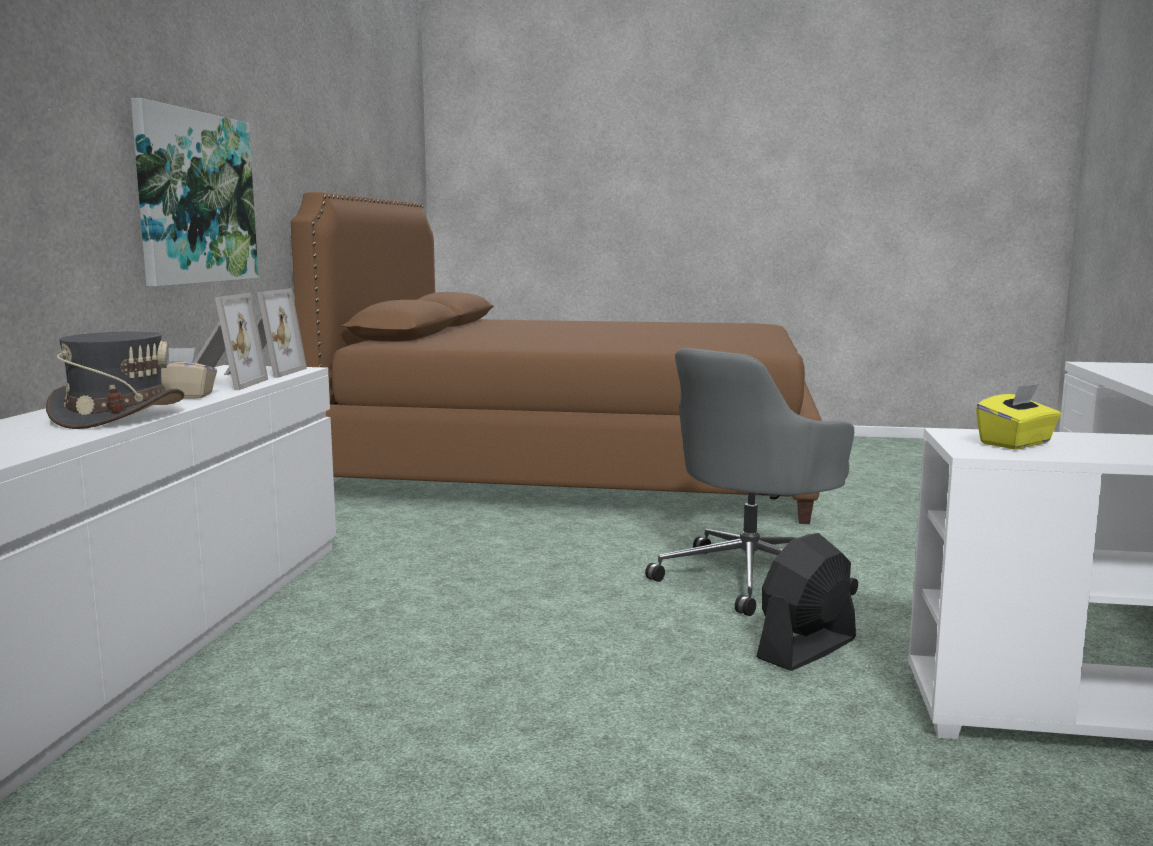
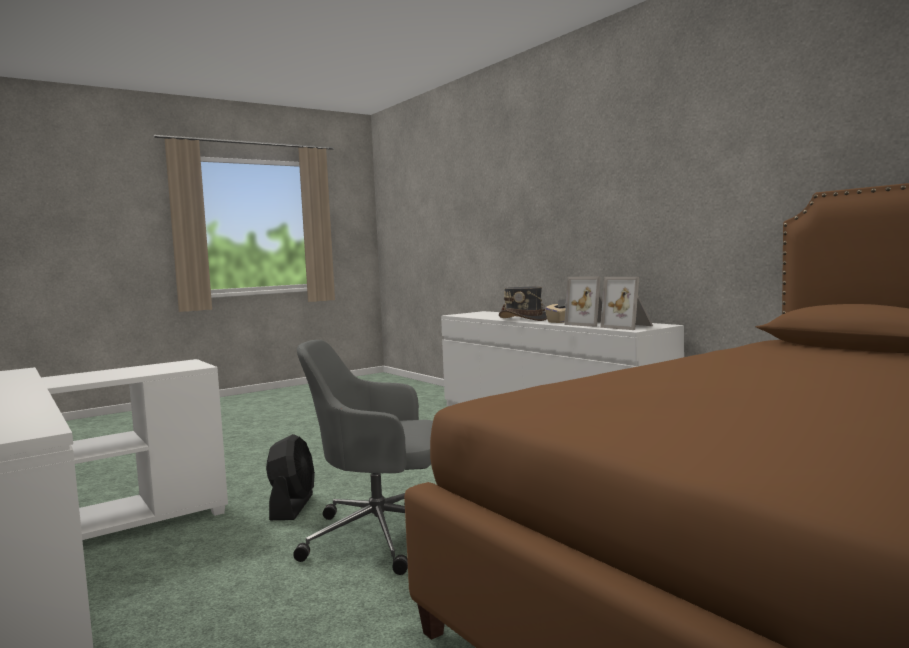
camera: 135 degrees right, 5 degrees down
picture [131,98,259,287] -> none
grey office chair [645,348,858,616] -> grey office chair turned 90 degrees counterclockwise [293,340,433,575]
yellow tissue box [976,384,1061,450] -> none

